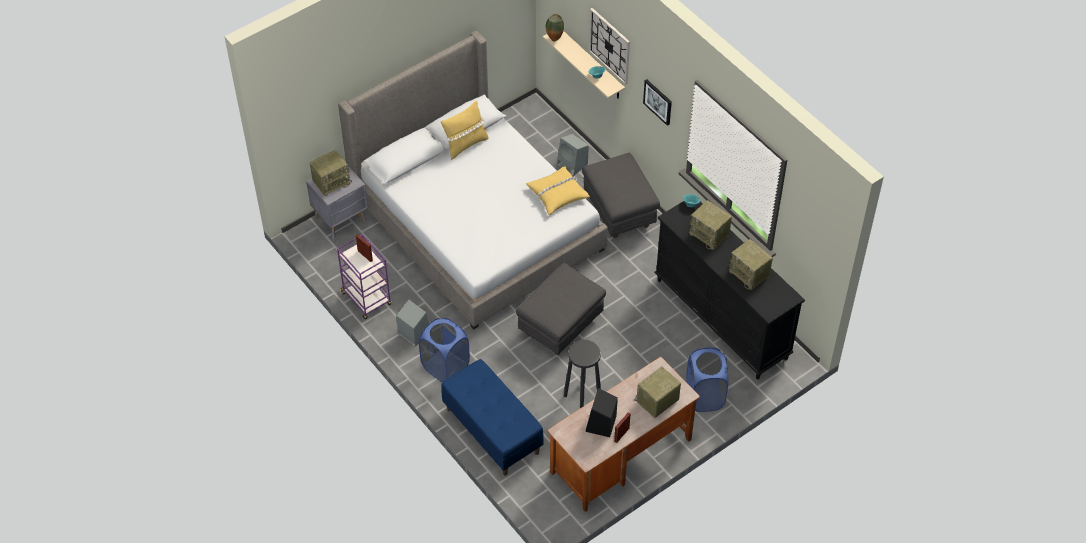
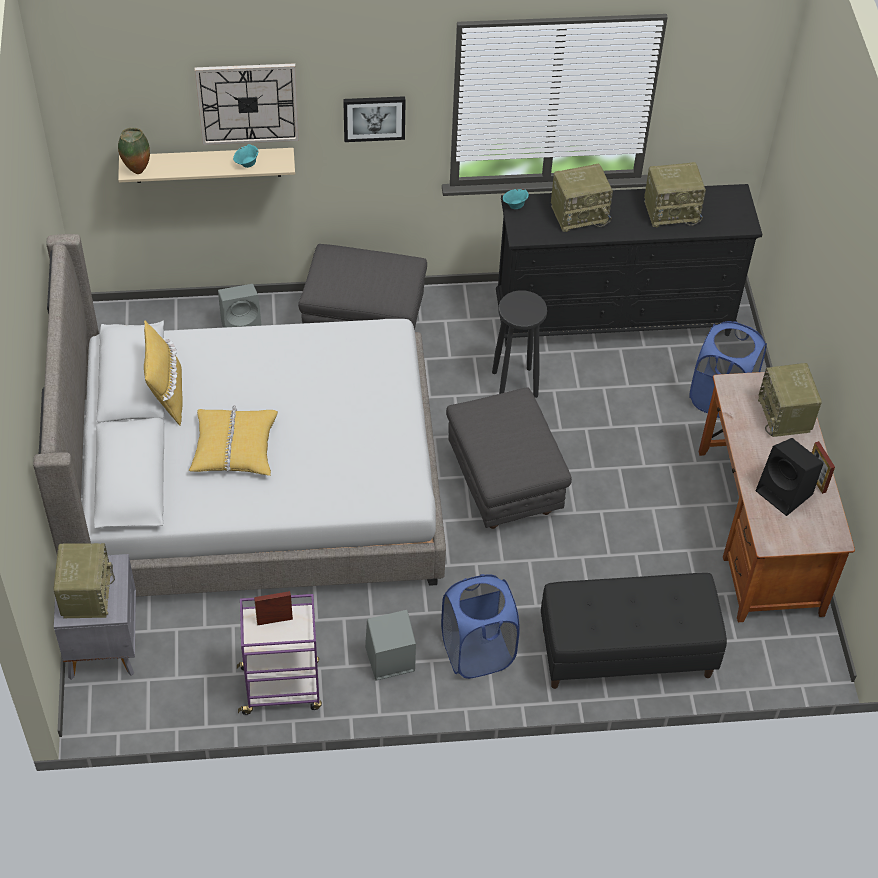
camera: 60 degrees left, 0 degrees up
blue bench [441,359,544,476] -> black bench [541,573,727,689]
yellow pillow [526,166,590,215] -> yellow pillow moved to [189,405,278,476]
black stool [564,340,601,408] -> black stool moved to [492,290,547,398]

